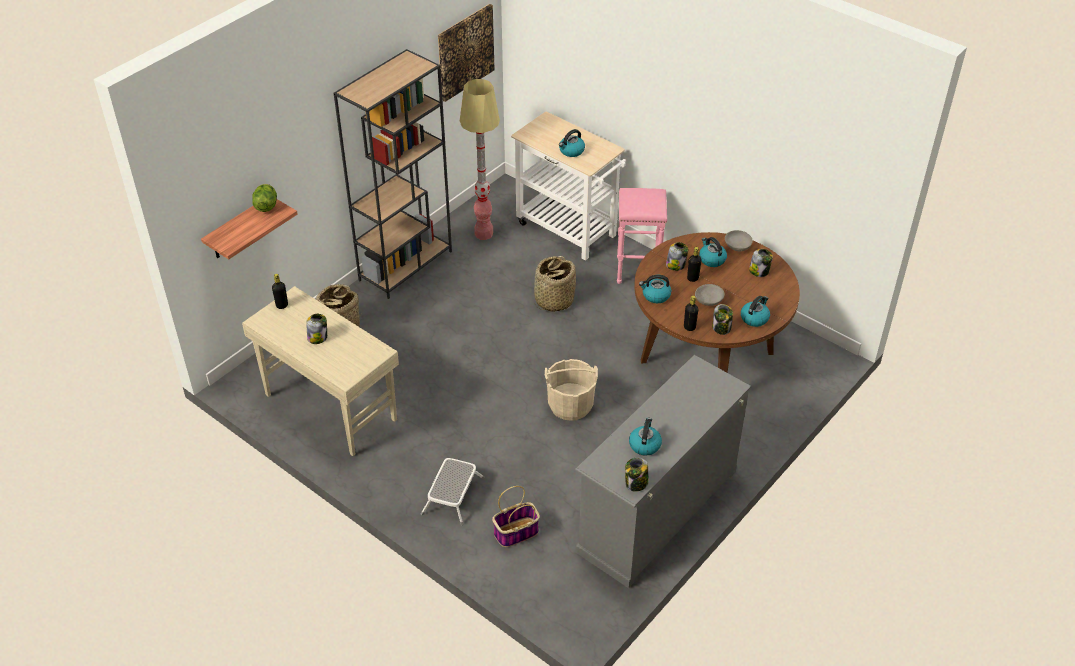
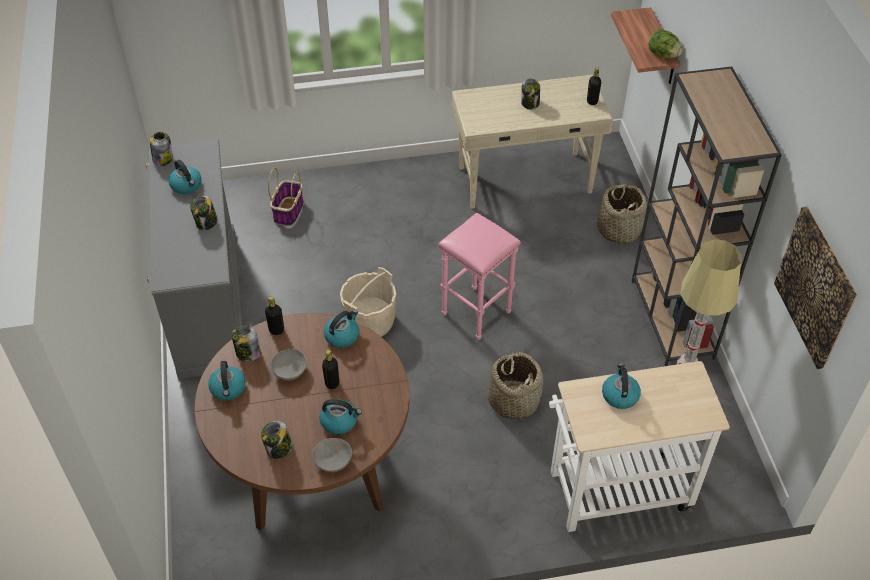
camera: 130 degrees right, 5 degrees up
grey step ladder [421,458,485,526] -> none
pink stool [617,188,667,284] -> pink stool moved to [438,213,521,340]
jar [666,242,688,271] -> jar moved to [190,196,217,231]

